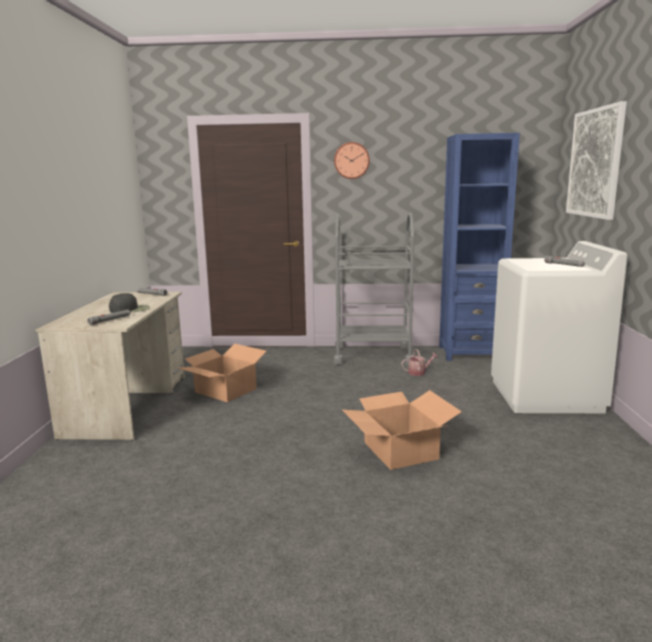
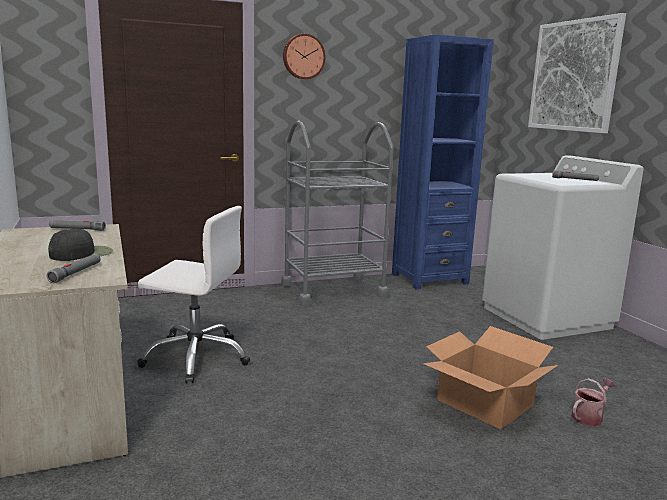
camera: 25 degrees left, 0 degrees up
cardboard box [178,344,266,402] -> white office chair [137,206,250,384]
watering can [401,349,438,376] -> watering can moved to [571,378,615,426]

